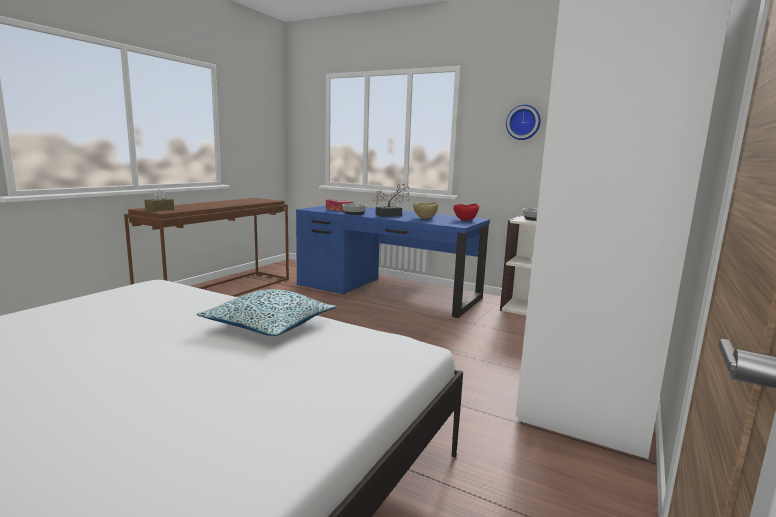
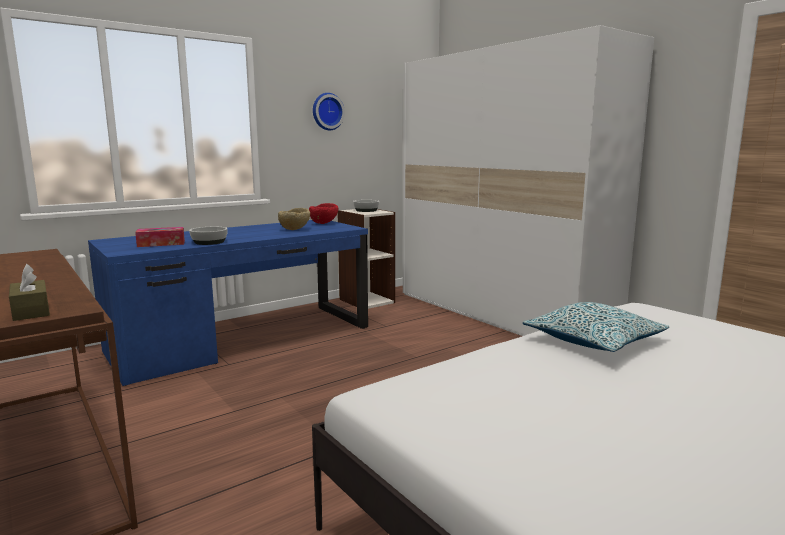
camera: 65 degrees left, 0 degrees up
potted plant [372,183,410,217] -> none

